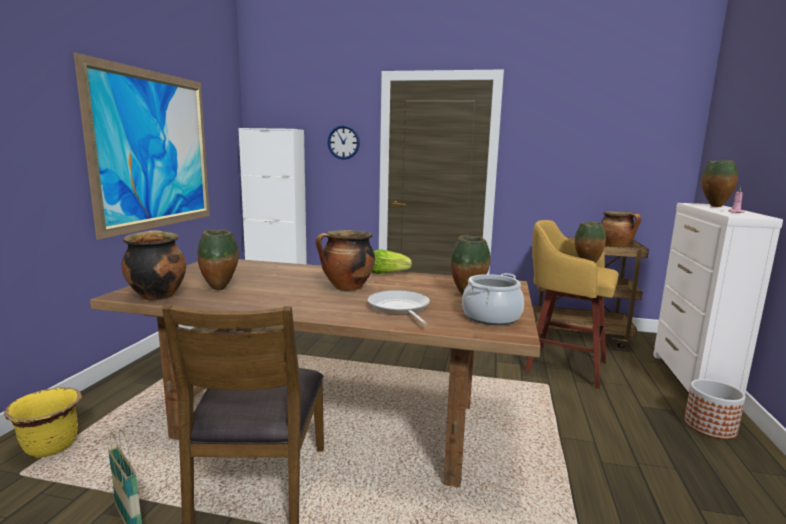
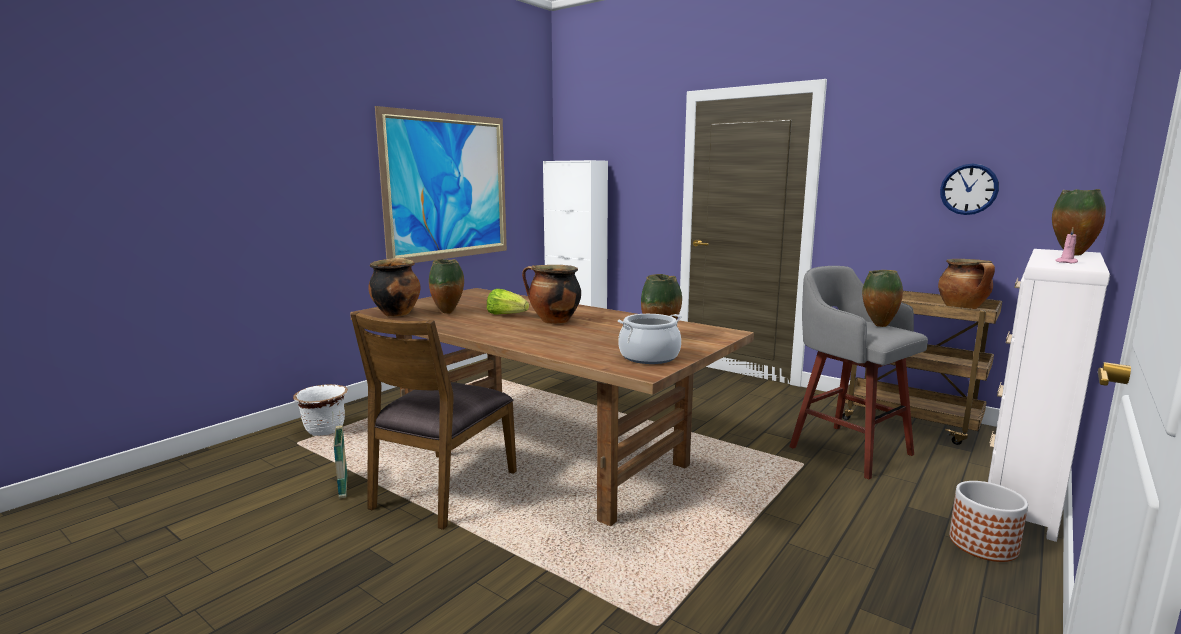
camera: 25 degrees right, 0 degrees up
yellow planter [4,388,82,458] -> white planter [293,384,348,436]
wall clock [328,125,360,160] -> wall clock moved to [940,163,999,215]
frying pan [368,290,430,325] -> none
lettuce [372,249,412,274] -> lettuce moved to [487,289,529,315]
yellow stool [525,220,619,389] -> grey stool [789,266,928,480]

